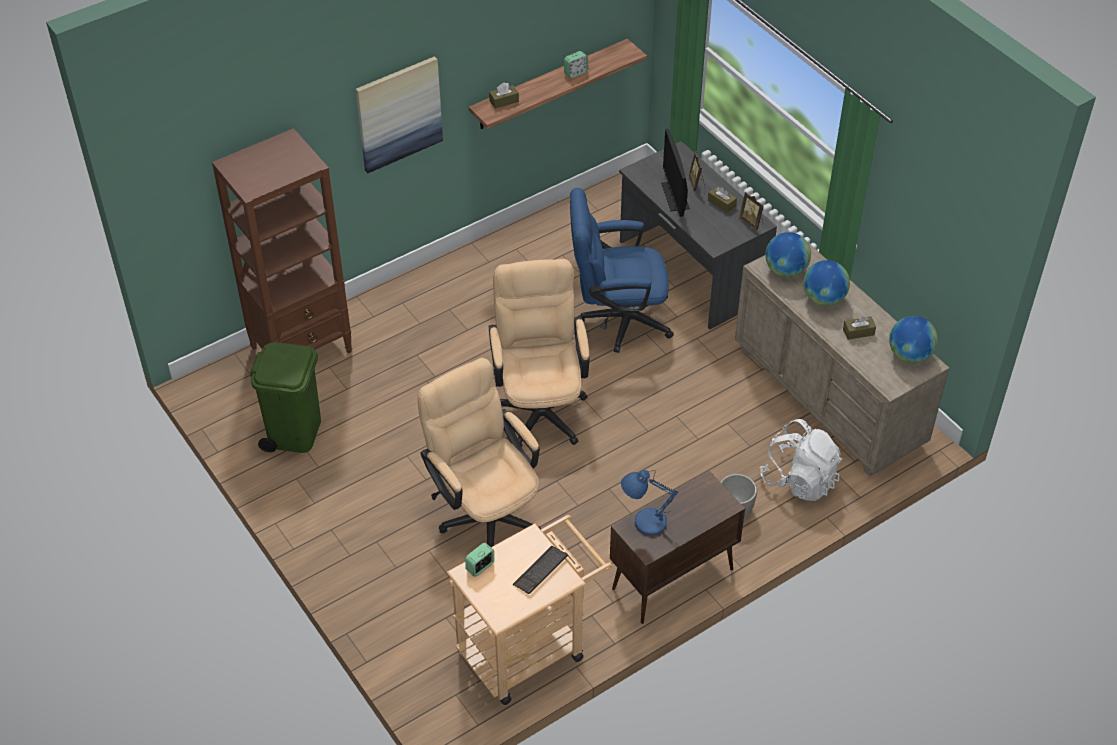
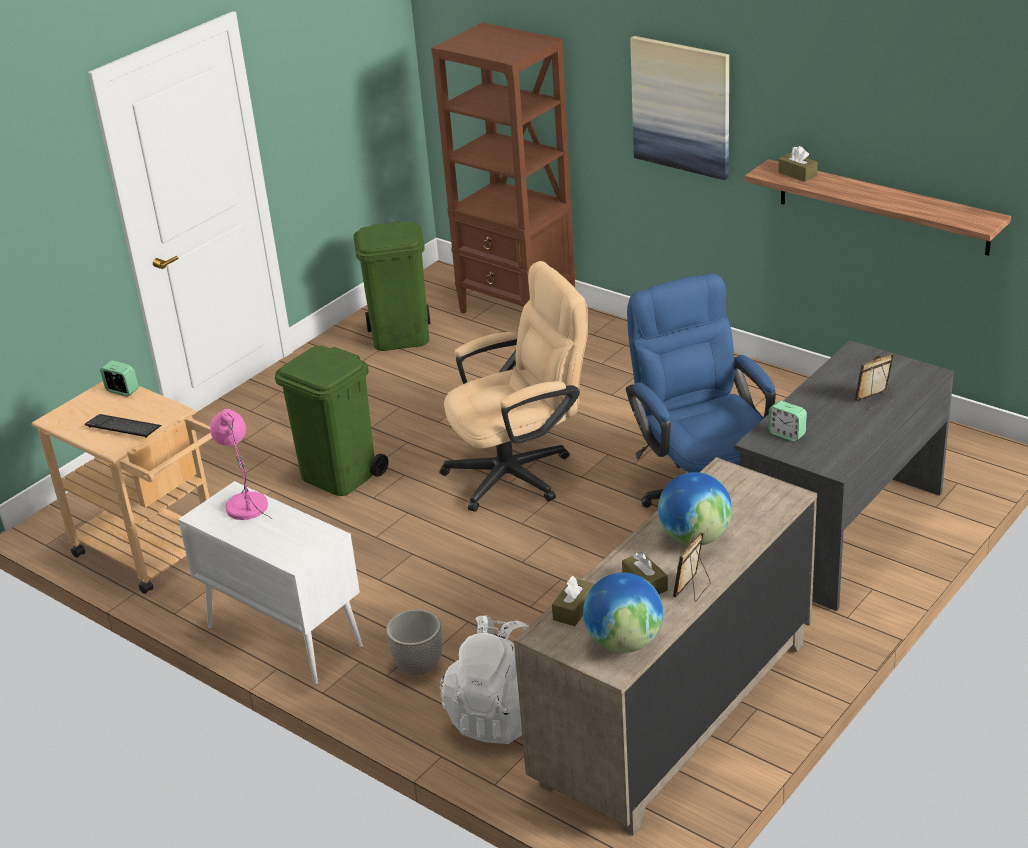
camera: 75 degrees right, 15 degrees down
beige office chair [418,358,540,547] -> green trash can [275,346,388,496]
alarm clock [564,51,588,78] -> alarm clock moved to [768,401,807,442]
brown cabinet [610,471,745,624] -> white cabinet [178,481,363,685]
blue table lamp [621,470,678,536] -> pink table lamp [210,409,272,520]
monitor [661,129,690,217] -> none
brown tissue box [708,186,737,213] -> brown tissue box moved to [552,576,594,626]
picture frame [739,192,764,230] -> picture frame moved to [673,532,711,602]
globe [765,232,811,278] -> none

